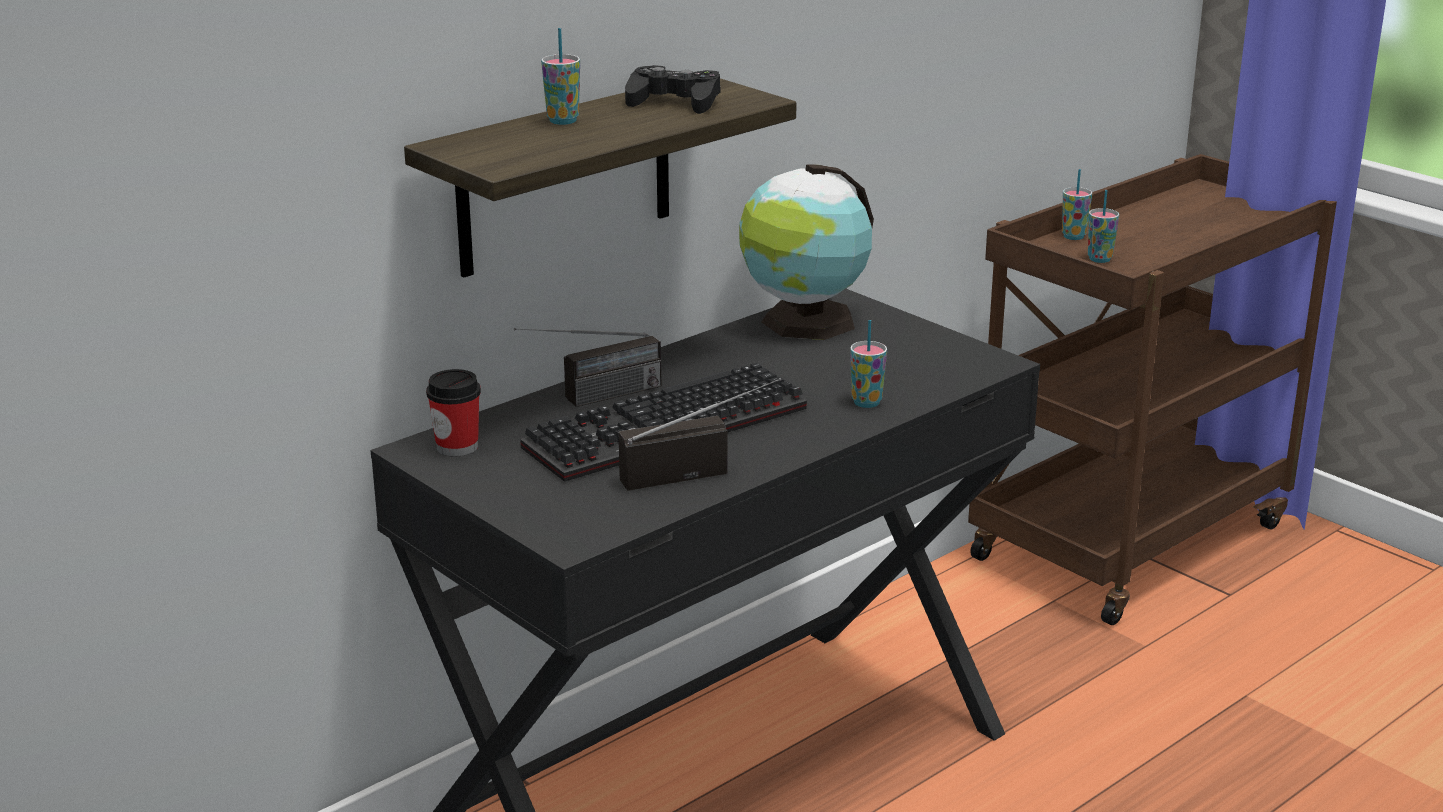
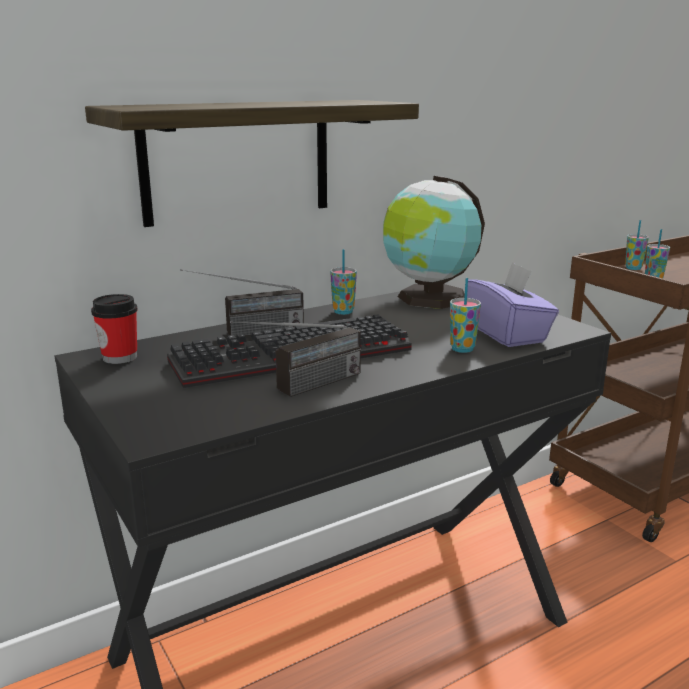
camera: 10 degrees right, 5 degrees down
cup [541,28,580,125] -> cup moved to [330,249,357,315]
radio [618,378,781,491] -> radio turned 150 degrees clockwise [230,321,361,397]
black game controller [625,65,721,114] -> none
none -> purple tissue box [467,262,559,347]

